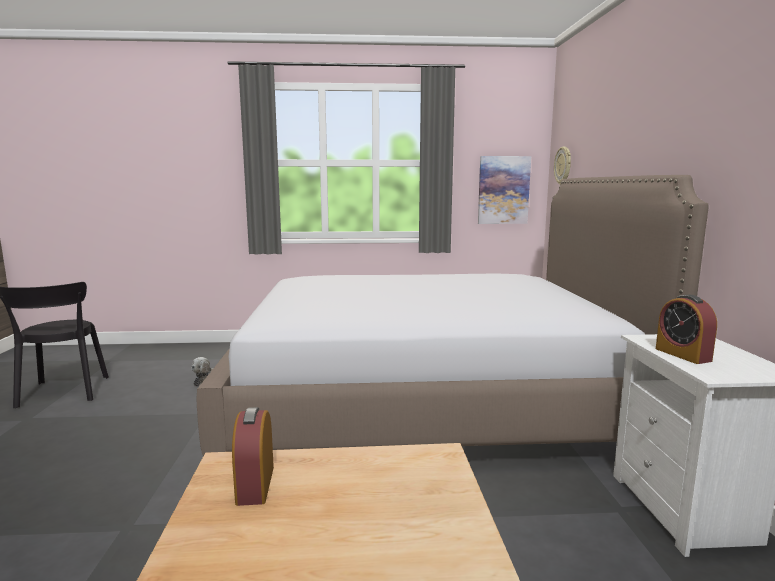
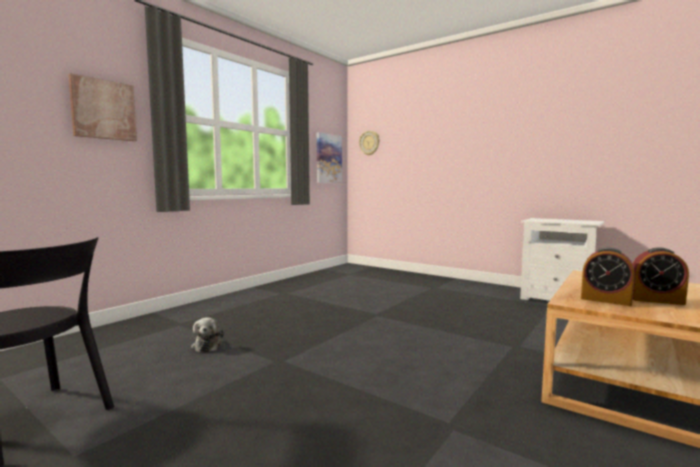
camera: 50 degrees left, 5 degrees down
bed [196,175,709,456] -> none
alarm clock [656,295,717,364] -> alarm clock moved to [633,247,689,305]
none -> picture [68,73,137,141]

